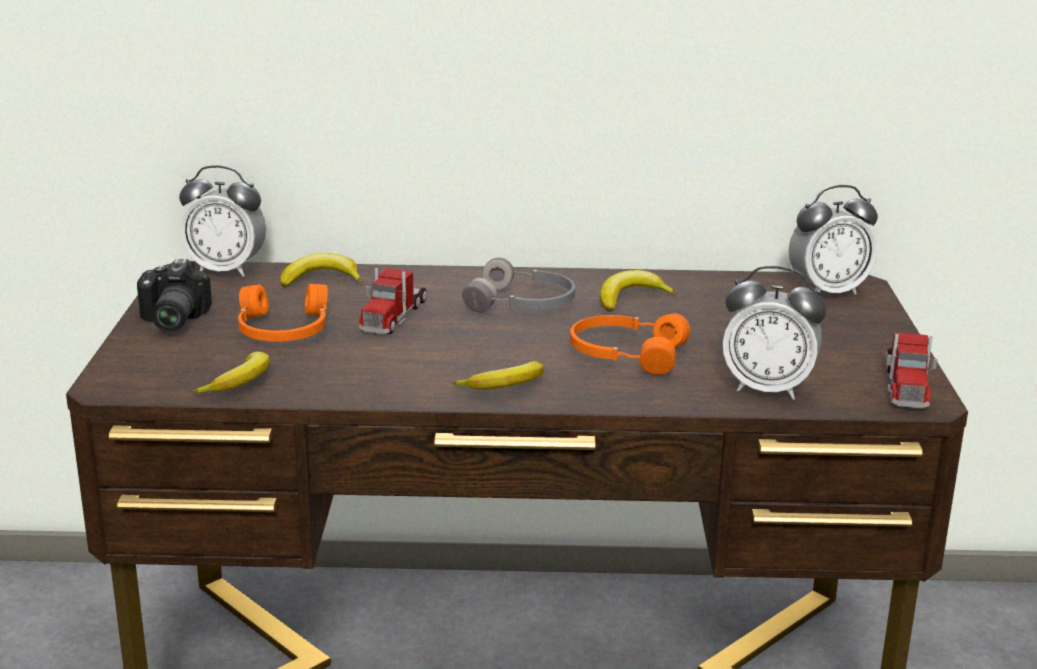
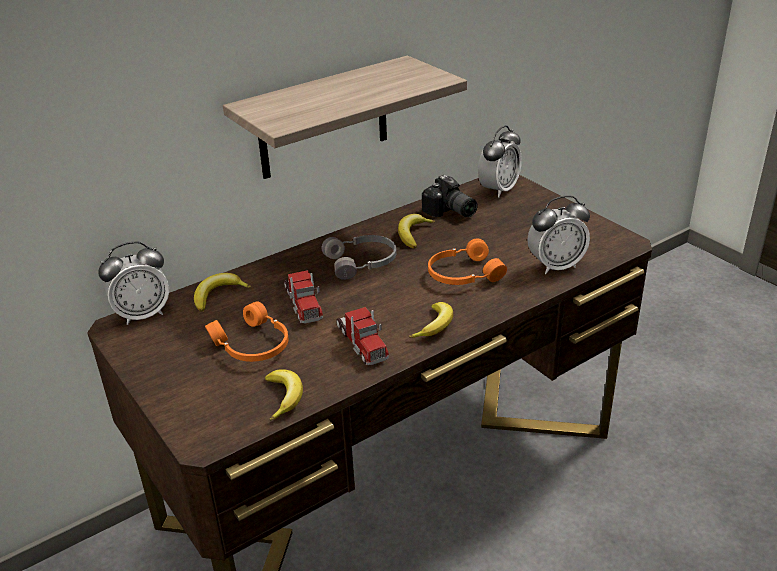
camera: 35 degrees left, 10 degrees up
camera [137,259,212,332] -> camera moved to [422,175,478,217]
toy truck [886,332,937,409] -> toy truck moved to [336,307,389,365]
none -> shelf [223,56,467,179]

